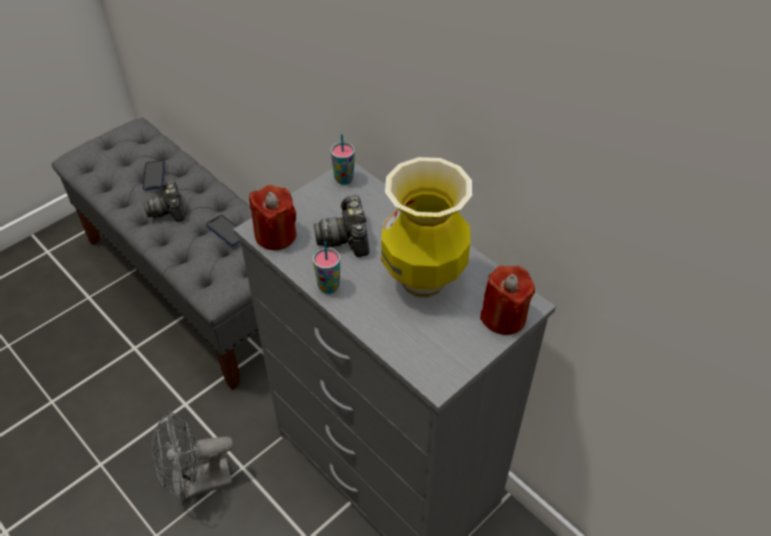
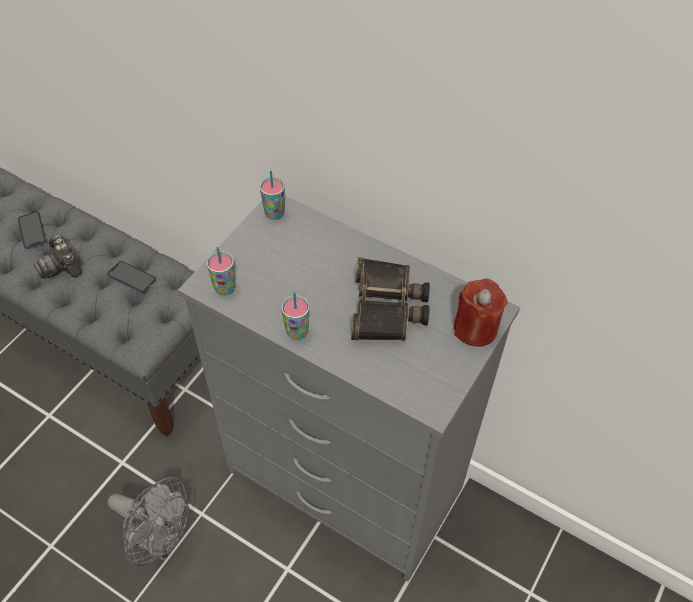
camera: 15 degrees left, 5 degrees up
grey fan [152,410,234,499] -> grey fan turned 120 degrees counterclockwise [108,477,189,566]
red candle [249,185,296,250] -> cup [207,247,236,295]
camera [314,195,369,257] -> none
vase [381,157,472,298] -> binoculars [351,257,430,341]

